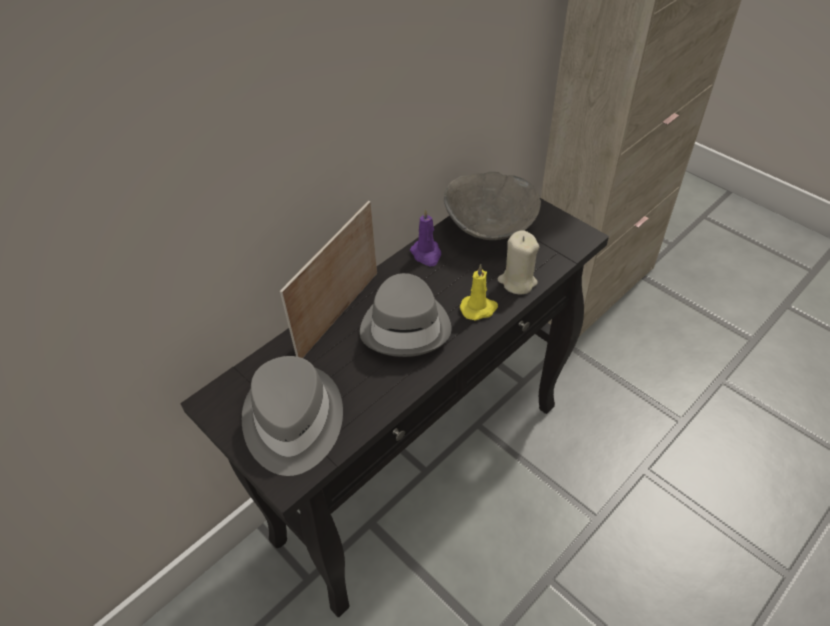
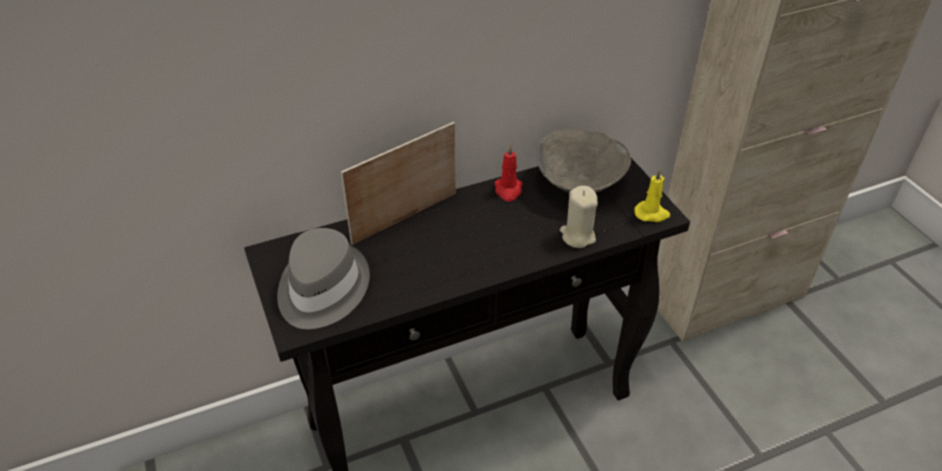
camera: 20 degrees right, 5 degrees down
grey hat [360,273,452,357] -> none
purple candle [410,208,441,266] -> red candle [494,145,523,202]
yellow candle [460,264,498,321] -> yellow candle moved to [634,169,670,222]

